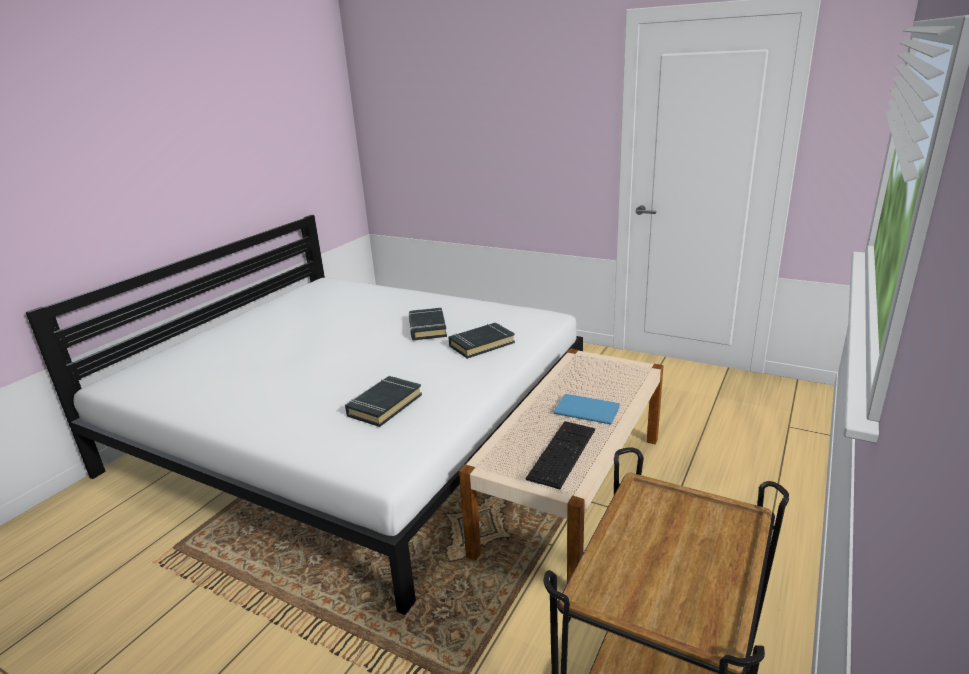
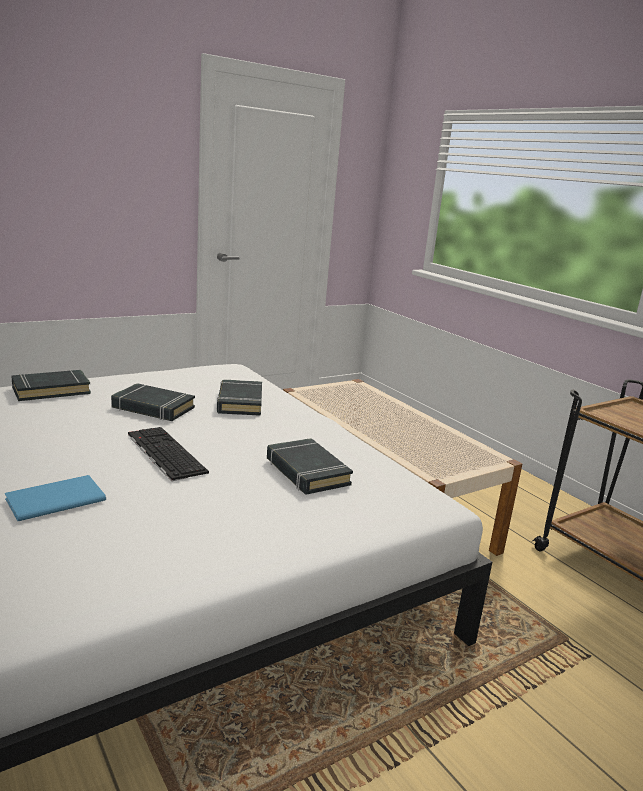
camera: 65 degrees left, 5 degrees down
keyboard [526,421,595,489] -> keyboard moved to [128,427,209,481]
blue book [554,394,620,425] -> blue book moved to [5,475,106,521]
none -> black book [11,370,91,401]

